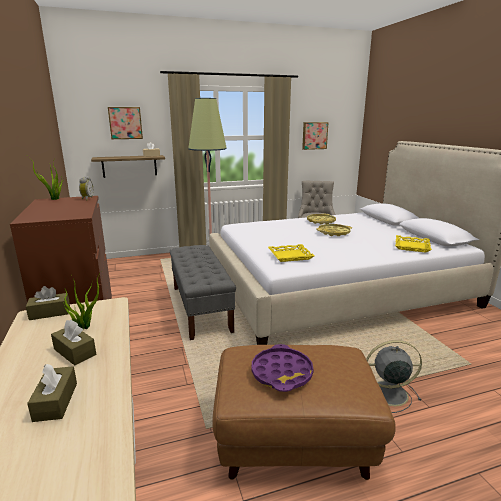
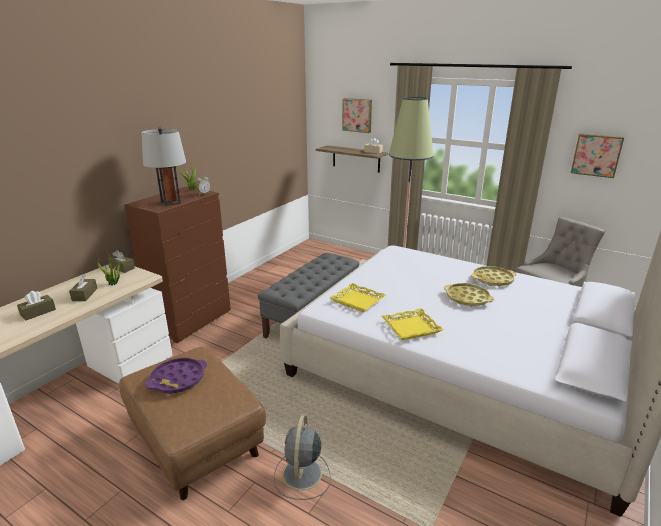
camera: 50 degrees right, 5 degrees up
grey fan [366,340,422,413] -> grey fan turned 135 degrees counterclockwise [274,414,331,500]
yellow tray [395,235,432,253] -> yellow tray moved to [382,308,444,340]
none -> grey table lamp [141,127,186,206]

